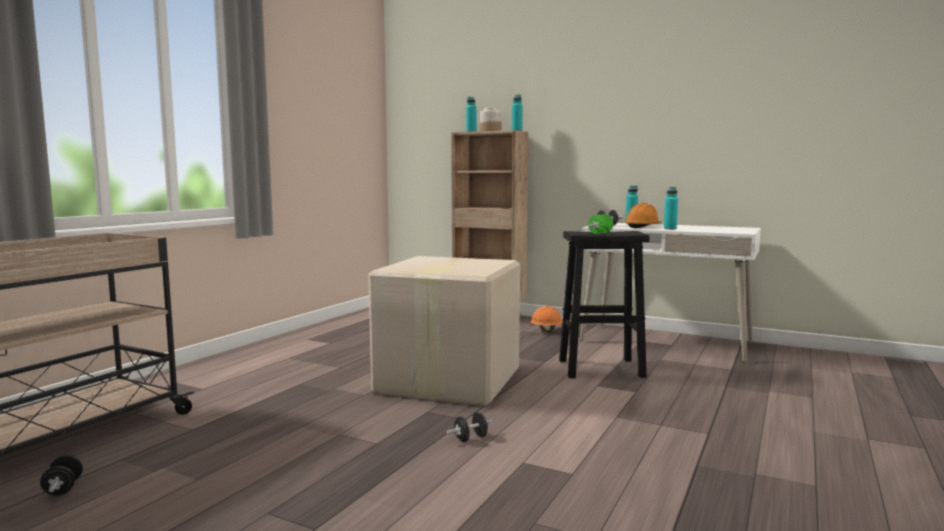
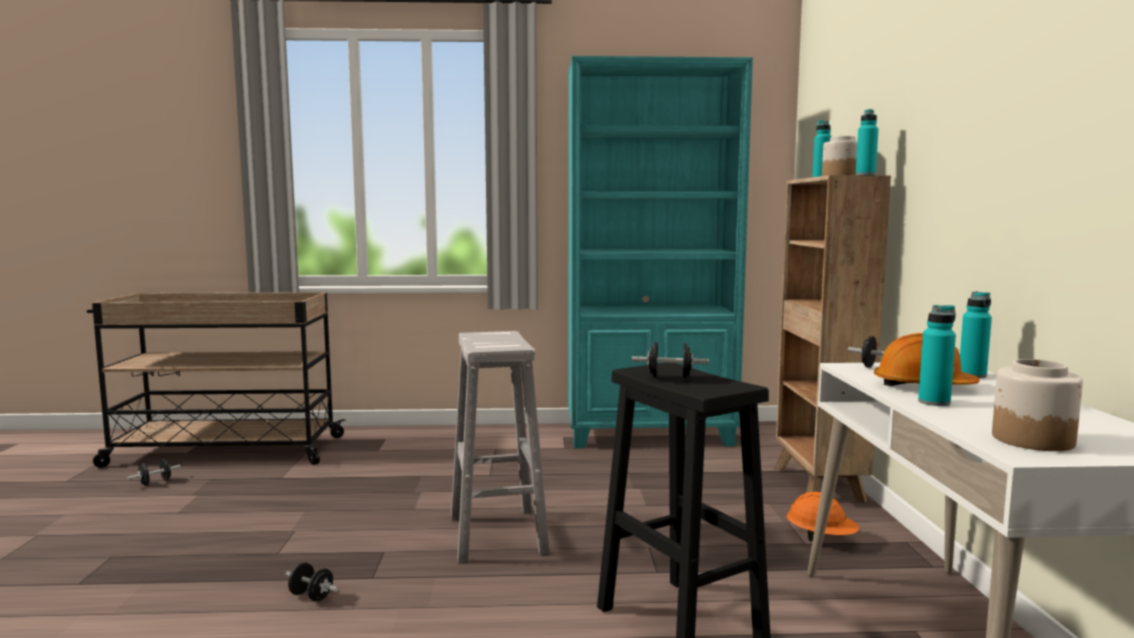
camera: 60 degrees right, 0 degrees up
cardboard box [368,256,520,406] -> white stool [451,331,550,564]
green dumbbell [588,214,613,234] -> black dumbbell [632,342,709,379]
none -> turquoise bookcase [568,56,753,448]
none -> jar [992,359,1083,451]

